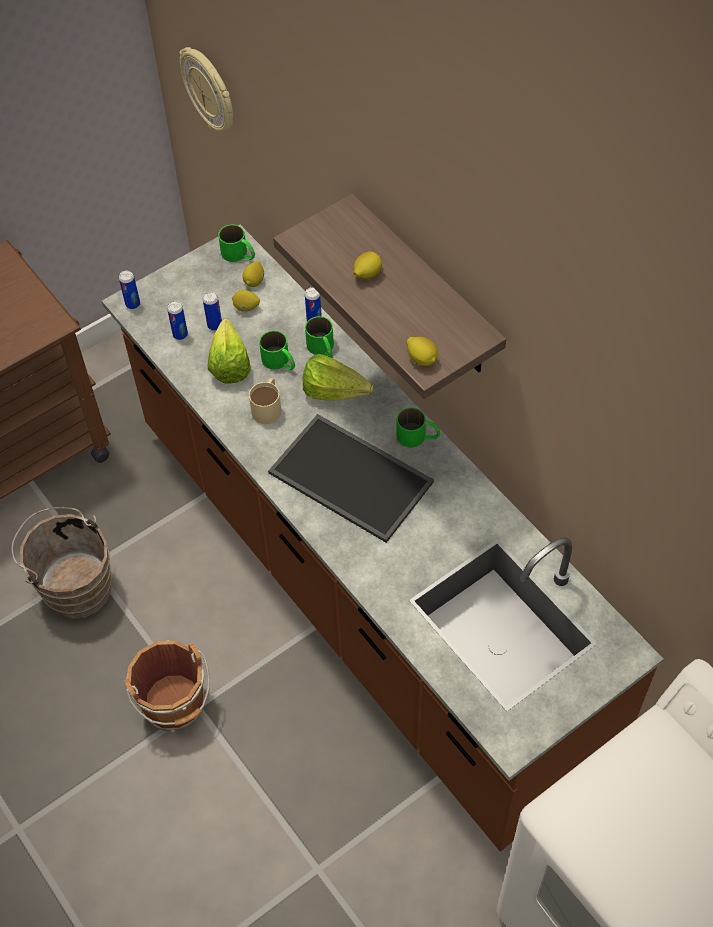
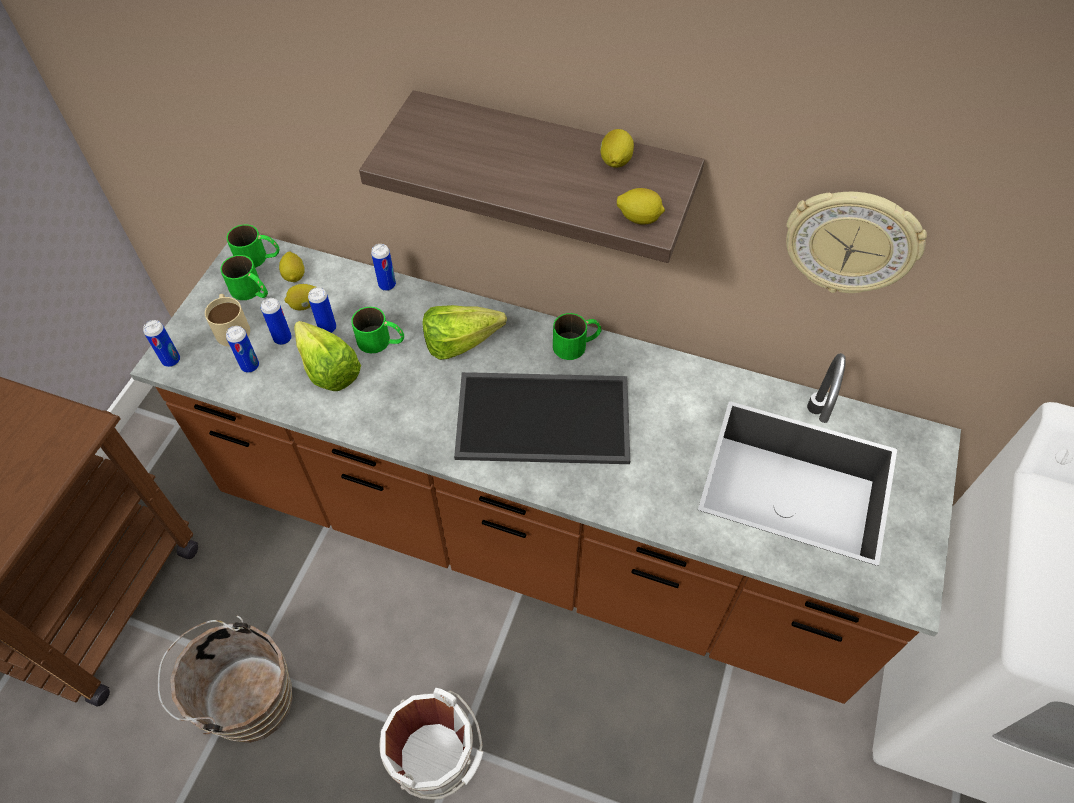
camera: 35 degrees left, 0 degrees up
brown bucket [124,640,210,733] -> white bucket [379,688,483,800]
wall clock [179,47,233,133] -> wall clock moved to [786,192,927,293]
beige mug [249,378,281,424] -> beige mug moved to [205,294,250,346]
green mug [305,316,334,358] -> green mug moved to [220,255,268,300]
lemon [353,252,382,279] -> lemon moved to [600,129,634,168]
none -> can [308,287,336,333]

